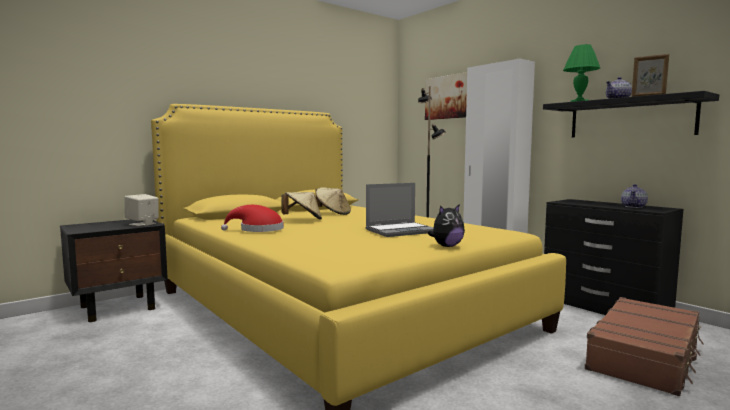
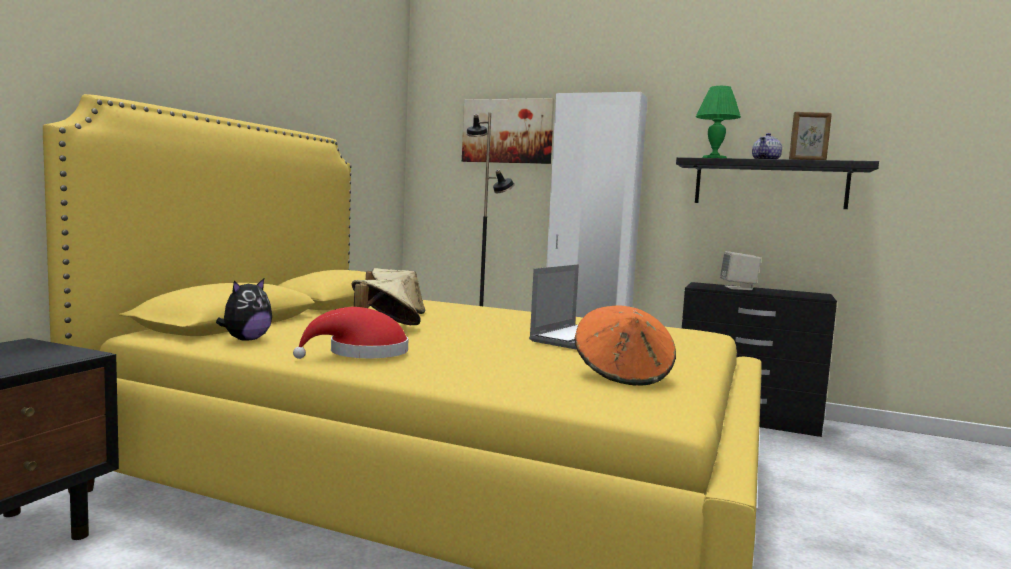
camera: 30 degrees left, 0 degrees up
beige speaker [125,194,159,226] -> beige speaker moved to [720,251,761,290]
plush toy [428,204,465,247] -> plush toy moved to [216,279,272,341]
brown suitcase [585,297,704,396] -> none
teapot [621,184,648,208] -> none
none -> orange hat [574,305,676,386]

